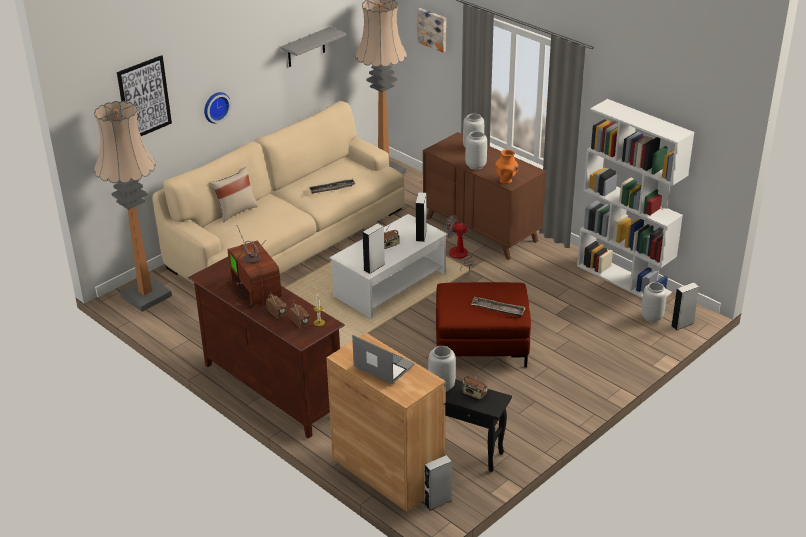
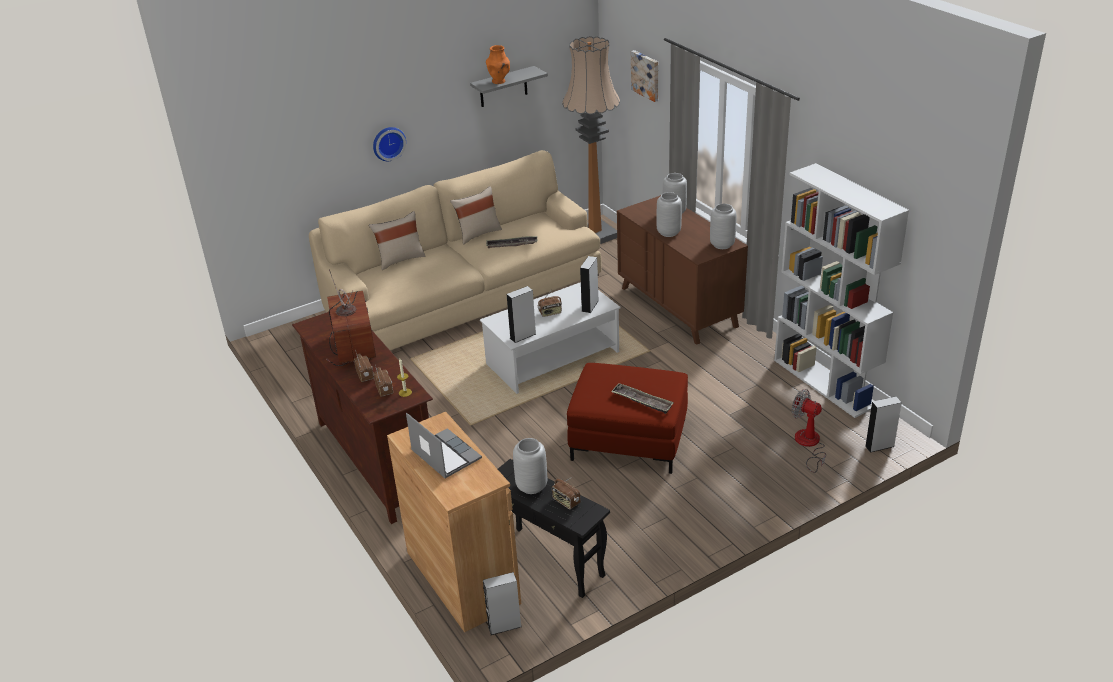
camera: 15 degrees right, 0 degrees up
floor lamp [94,101,172,312] -> none
picture [117,55,172,136] -> none
fan [445,215,474,275] -> fan moved to [792,389,826,473]
orange vase [495,149,518,184] -> orange vase moved to [486,45,510,84]
grey vase [641,282,667,322] -> grey vase moved to [710,204,737,249]
none -> beige pillow [450,186,502,244]

